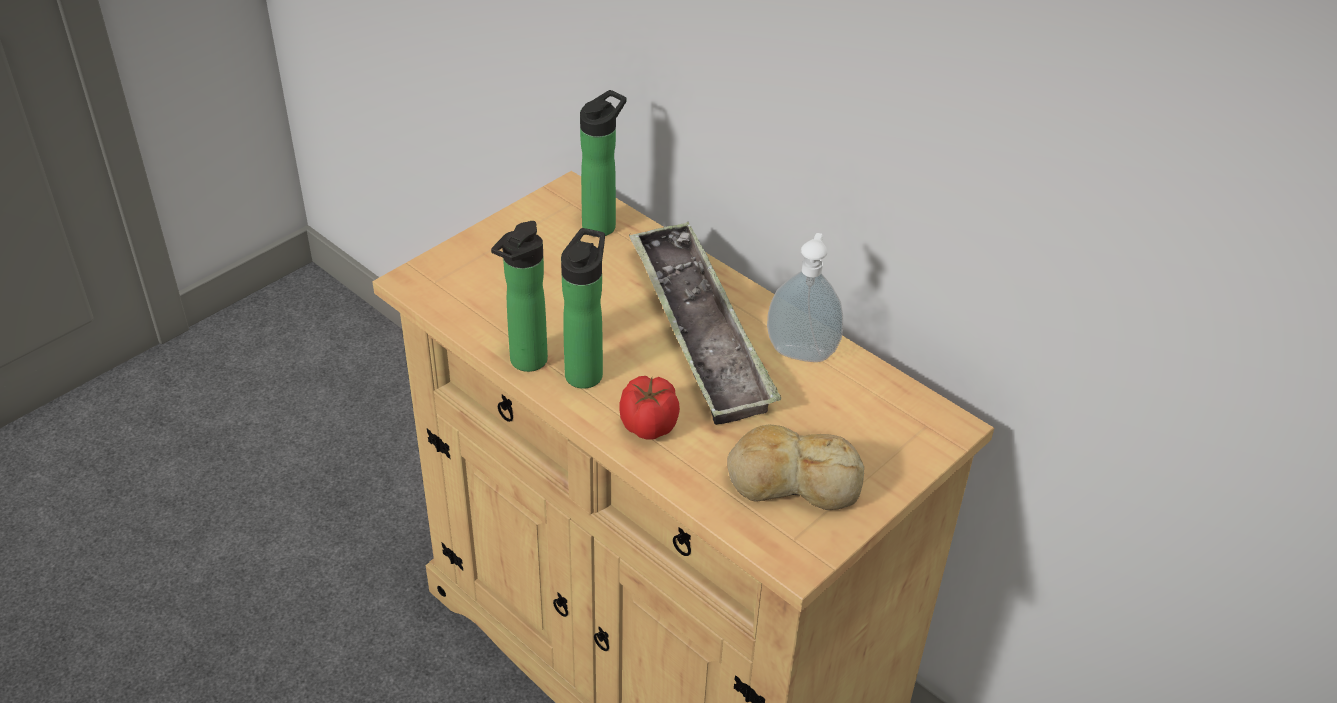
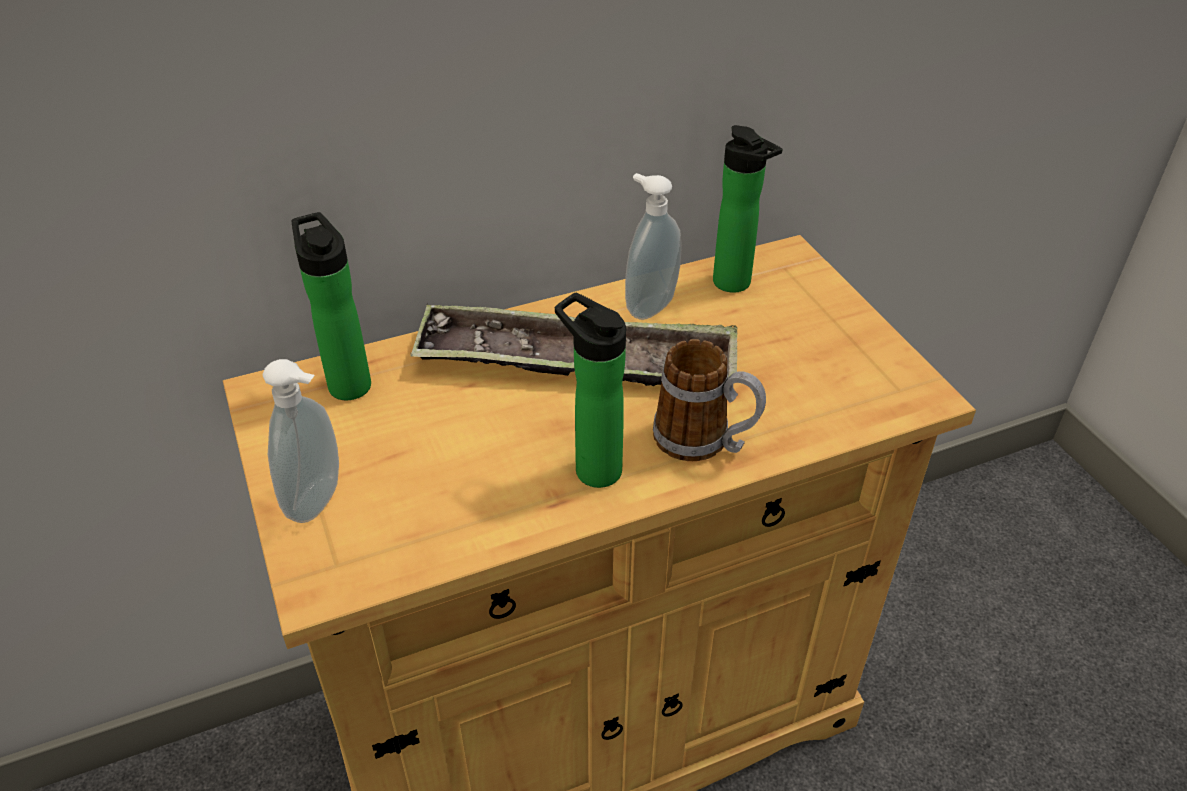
camera: 65 degrees left, 0 degrees up
bottle [491,221,548,372] -> bottle moved to [713,125,783,293]
tomato [619,376,680,439] -> mug [653,339,766,461]
bread [727,425,864,510] -> none
none -> soap dispenser [262,359,339,523]

